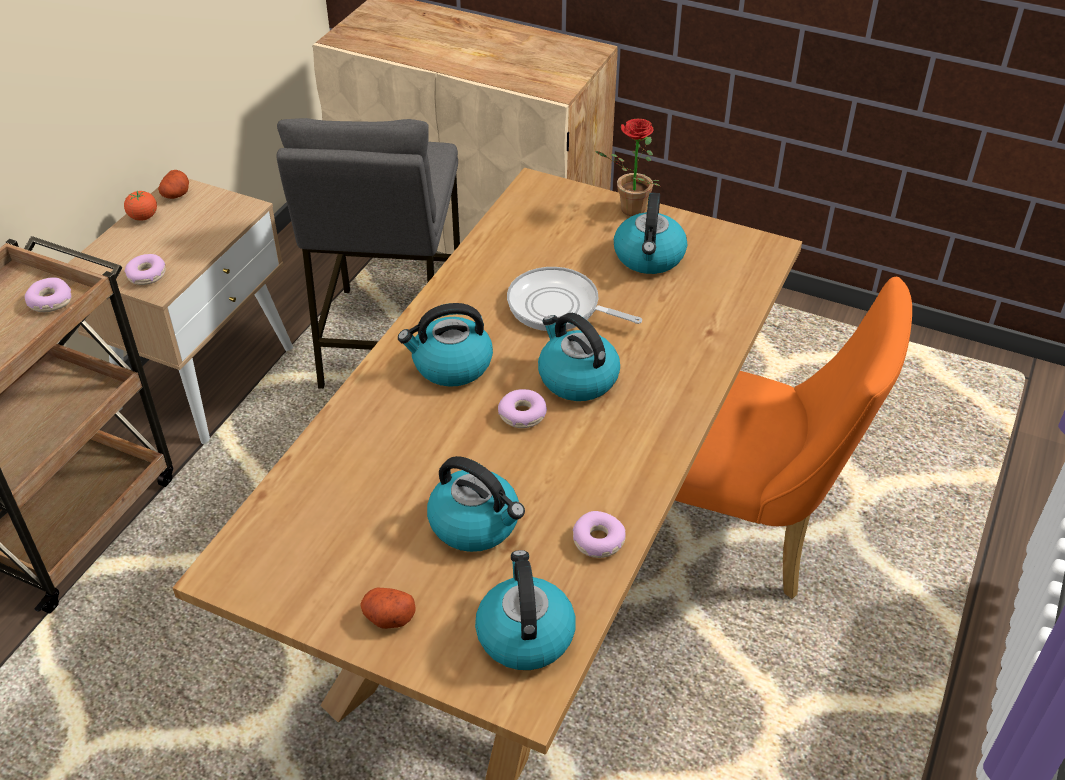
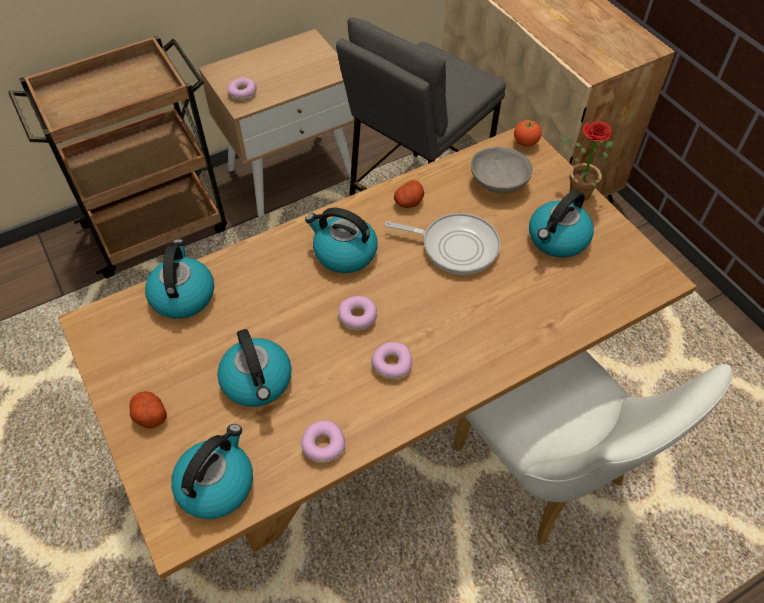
camera: 35 degrees right, 10 degrees up
donut [25,277,72,312] -> donut moved to [371,342,413,379]
tomato [124,191,157,221] -> tomato moved to [514,120,542,146]
potato [158,170,189,199] -> potato moved to [394,180,424,208]
frying pan [507,267,642,331] -> frying pan turned 135 degrees clockwise [385,213,500,275]
kettle [538,313,620,401] -> kettle moved to [145,239,214,319]
orange chair [644,277,912,599] -> white chair [453,351,733,544]
none -> grey bowl [471,147,533,193]

